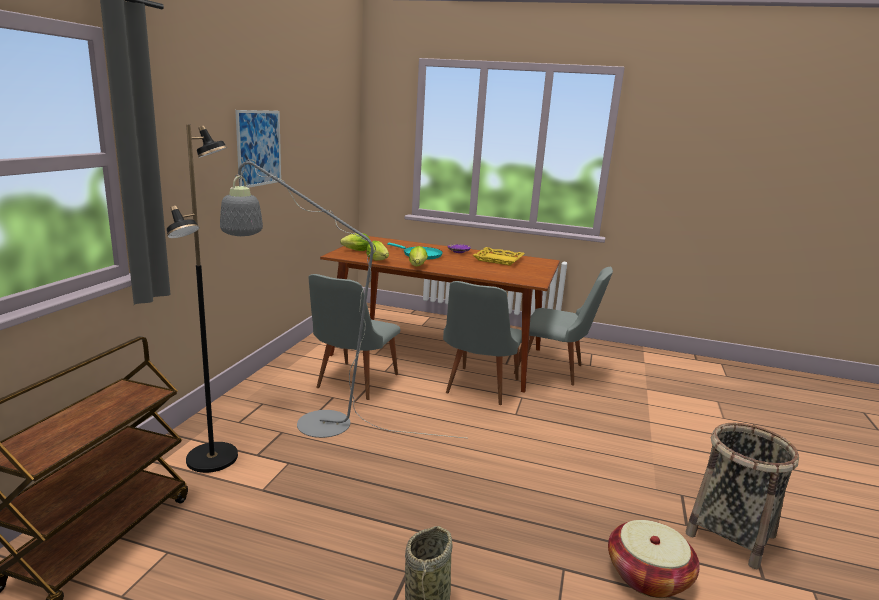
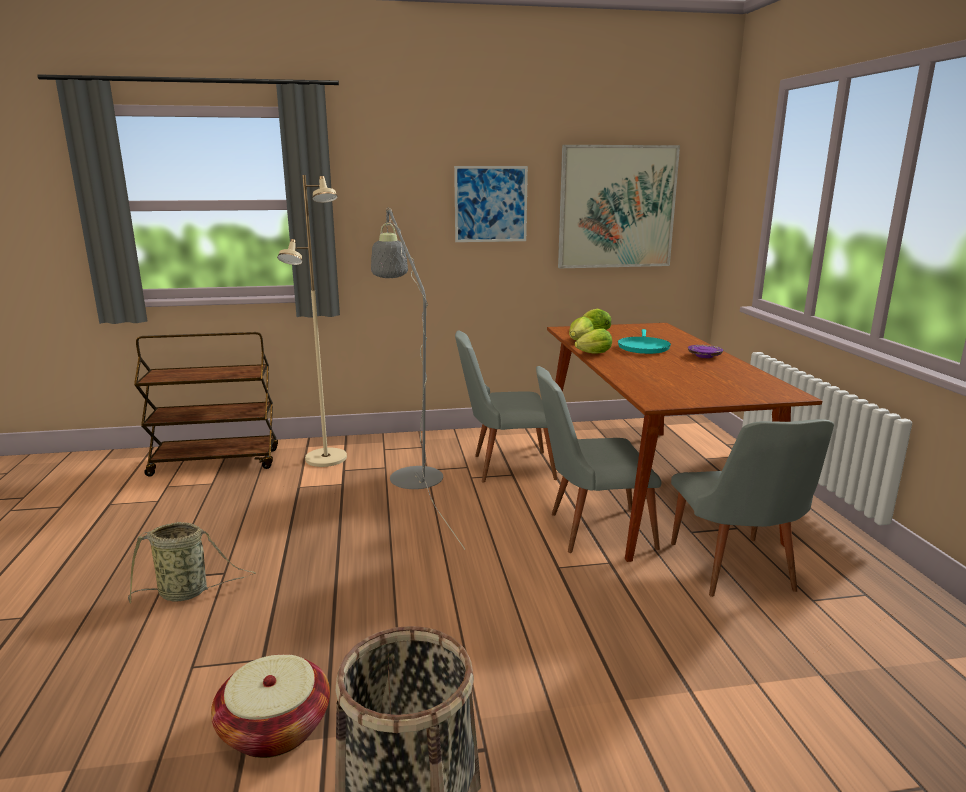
camera: 65 degrees right, 0 degrees up
black floor lamp [167,124,238,473] -> beige floor lamp [277,175,347,467]
yellow tray [473,247,525,266] -> none
none -> picture [558,145,680,268]

